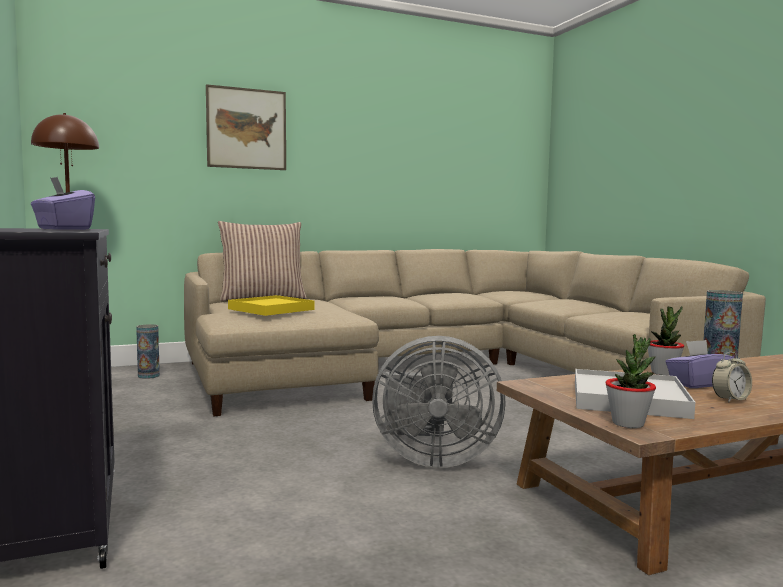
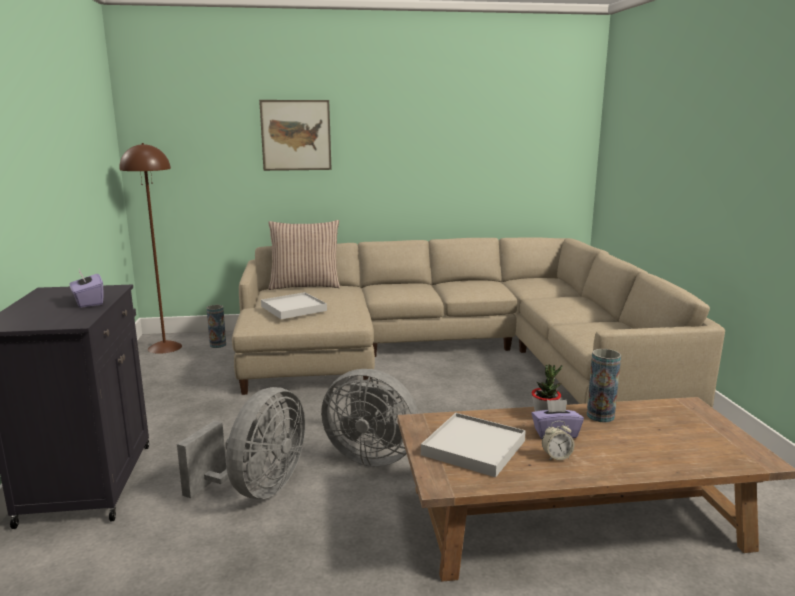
camera: 15 degrees right, 10 degrees up
yellow tray [228,295,315,316] -> white tray [261,292,327,319]
potted plant [605,334,656,428] -> none
none -> grey fan [177,387,305,499]

